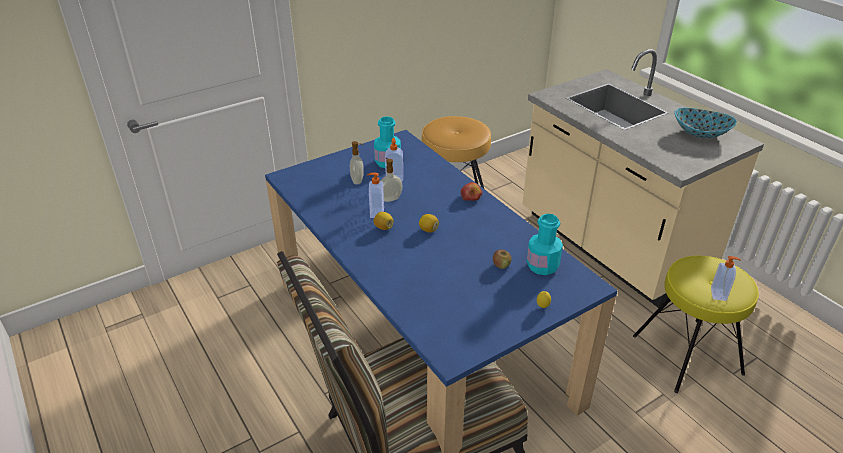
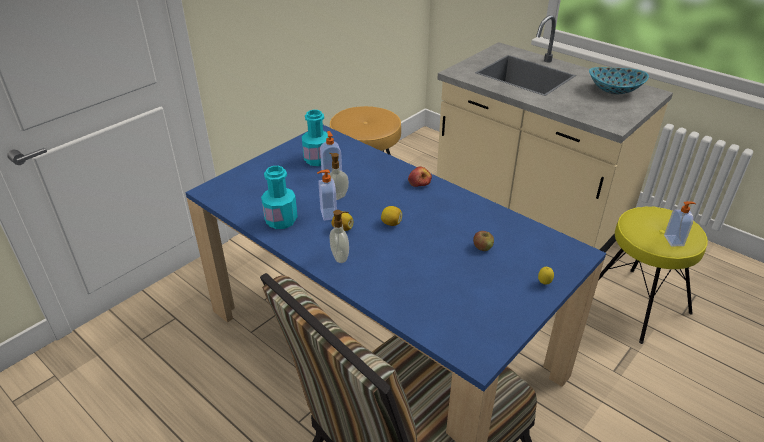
camera: 15 degrees left, 0 degrees up
soap dispenser [350,141,364,185] -> soap dispenser moved to [329,210,349,263]
turquoise bottle [527,214,563,275] -> turquoise bottle moved to [261,166,298,229]

